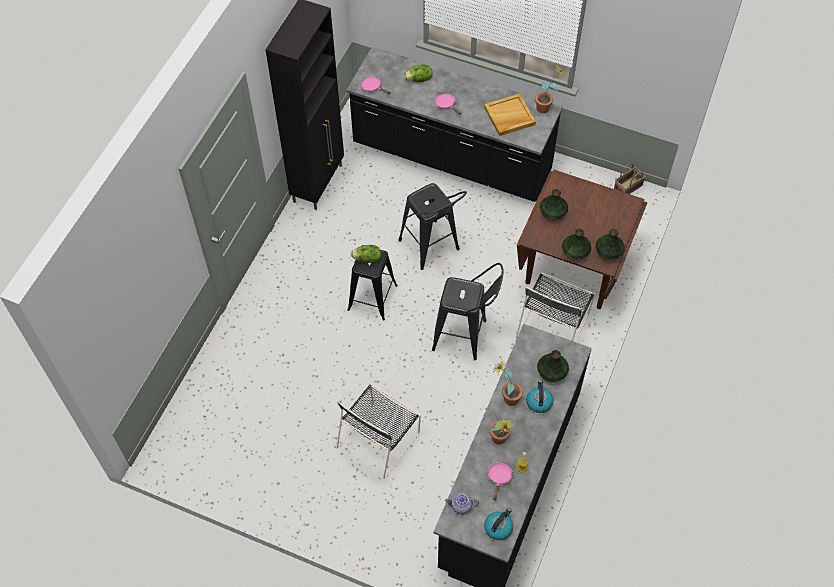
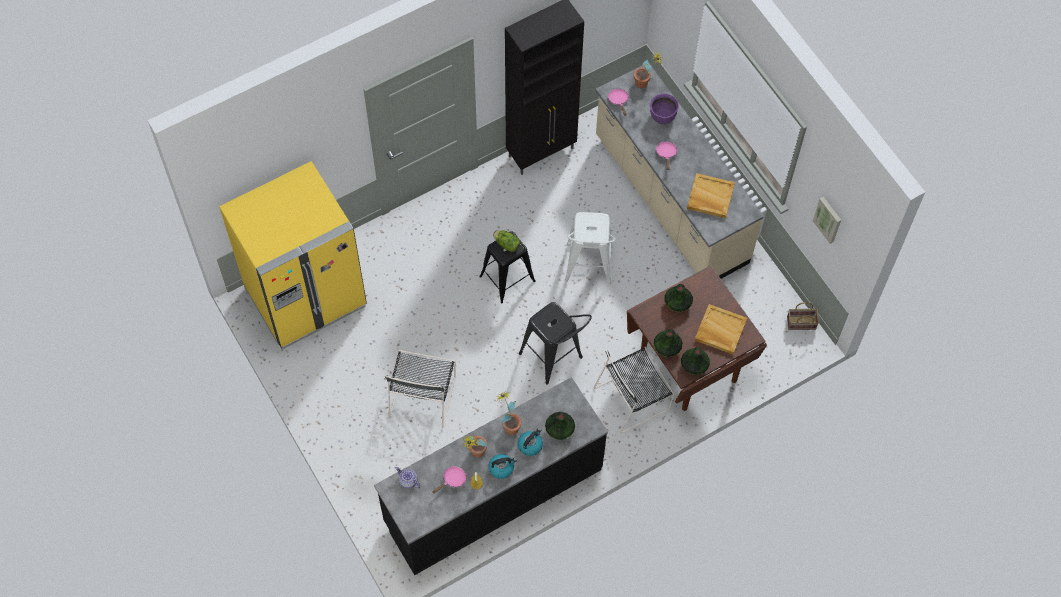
camera: 35 degrees right, 5 degrees up
black chair [337,383,421,479] -> black chair turned 60 degrees counterclockwise [385,350,456,429]
black counter [347,47,563,202] -> beige counter [595,64,764,279]
black stool [398,183,467,270] -> white stool [565,212,616,284]
lettuce [404,64,432,82] -> purple cooking pot [650,93,679,124]
kettle [484,508,513,540] -> kettle moved to [488,454,517,479]
potted plant [535,66,565,113] -> potted plant moved to [634,52,662,88]
none -> yellow fridge [219,161,367,350]
none -> beige tray [695,304,747,354]
none -> picture [813,197,841,244]

